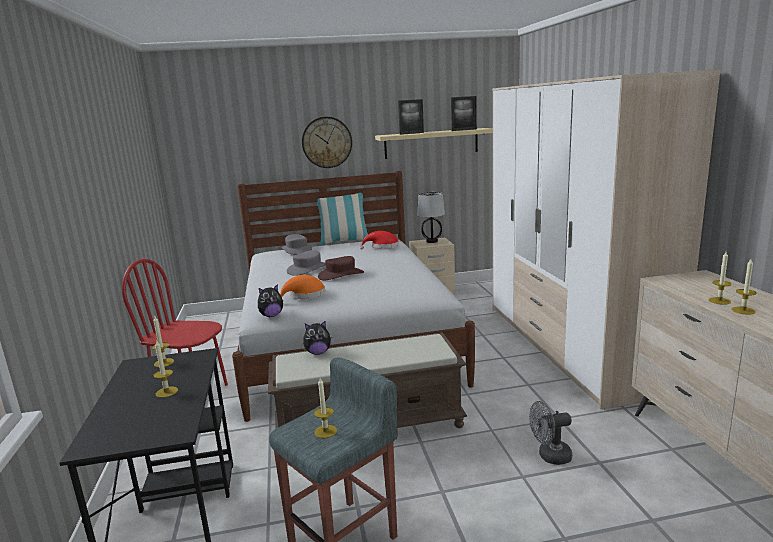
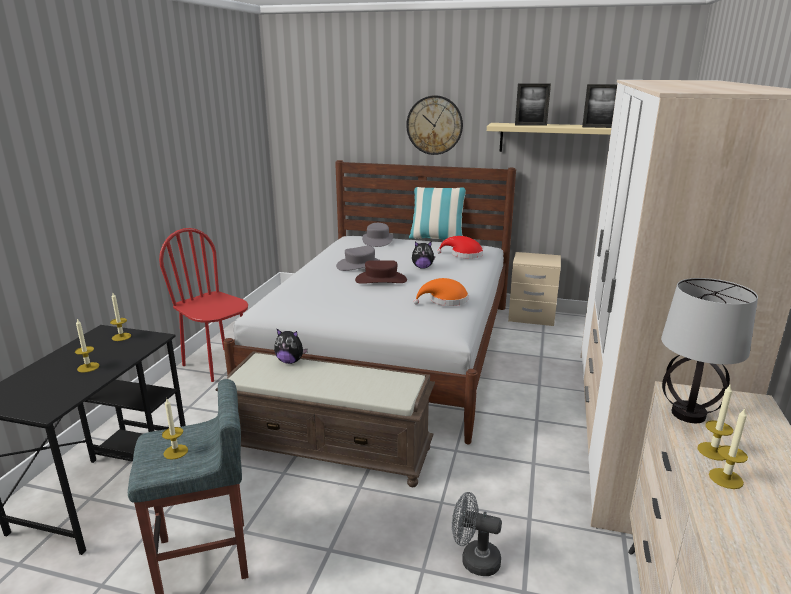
camera: 25 degrees right, 5 degrees up
plush toy [258,284,283,317] -> plush toy moved to [412,241,435,269]
orange hat [280,275,325,300] -> orange hat moved to [413,278,468,306]
table lamp [418,192,445,243] -> table lamp moved to [661,278,758,423]

